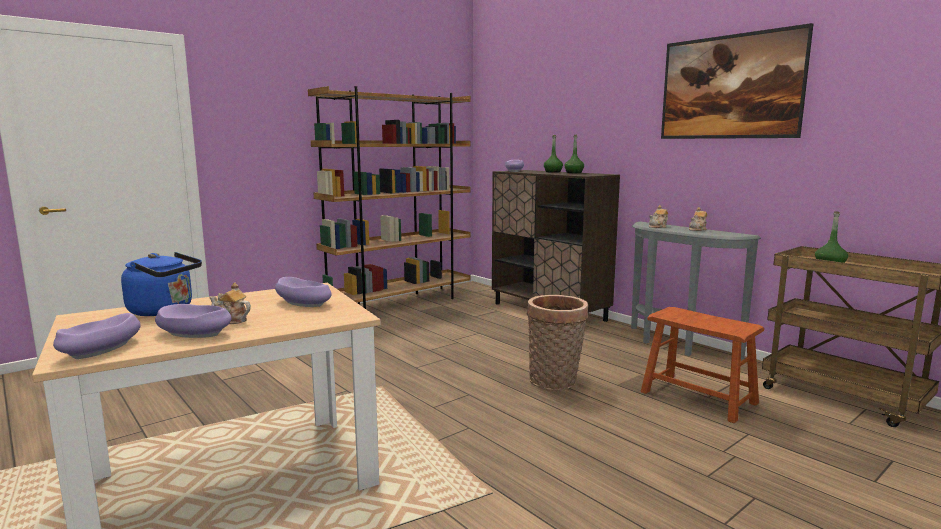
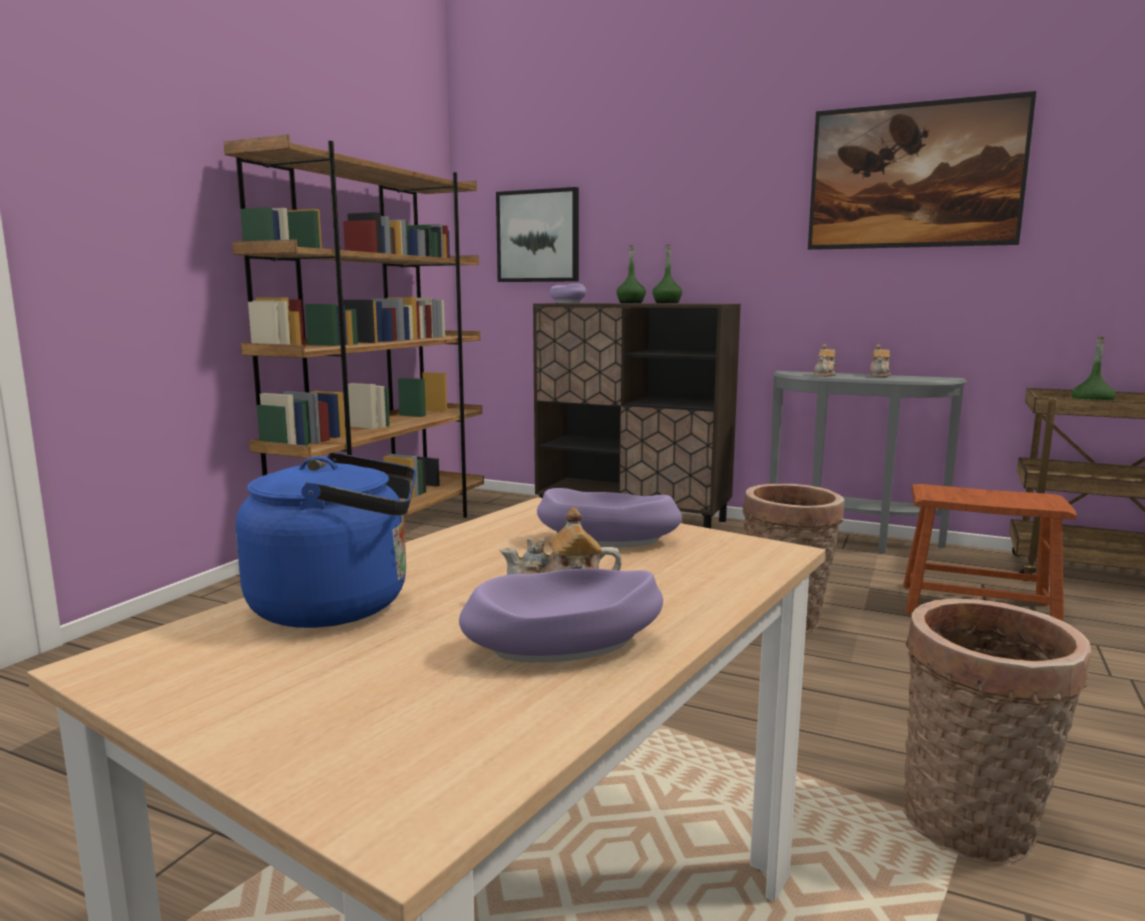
camera: 25 degrees left, 0 degrees up
purple bowl [53,313,141,359] -> none
none -> picture [496,187,579,282]
none -> basket [903,598,1091,862]

